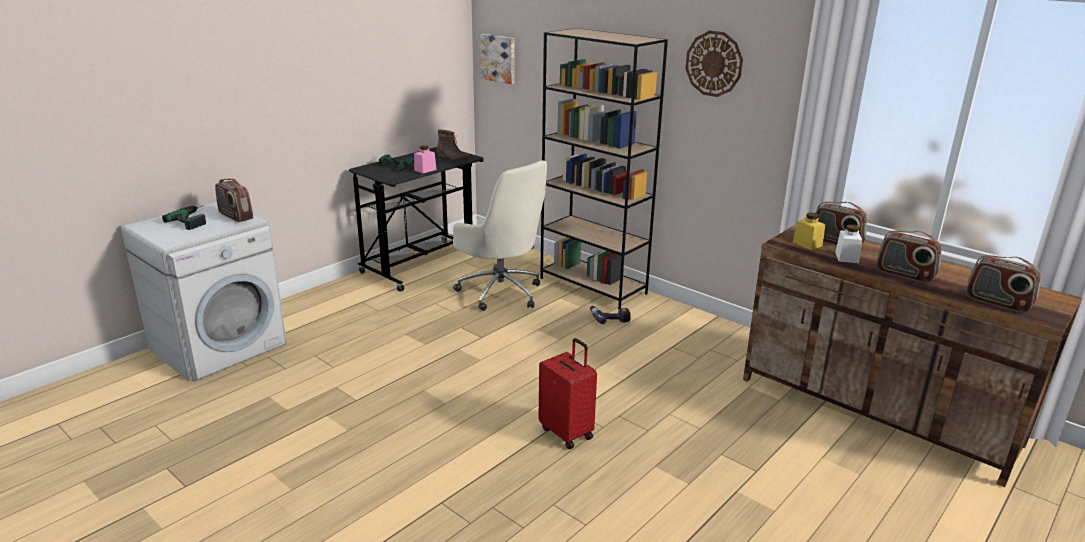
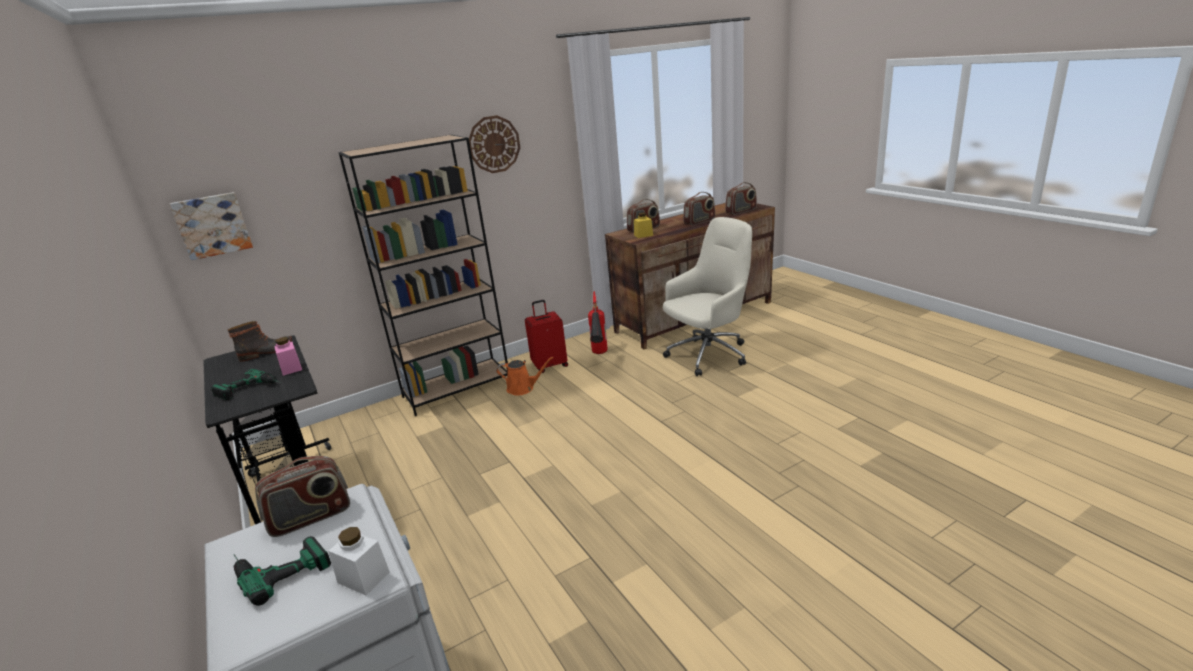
camera: 70 degrees left, 0 degrees up
beige office chair [453,160,547,311] -> beige office chair moved to [663,217,752,376]
red suitcase [539,338,597,449] -> red suitcase moved to [525,300,568,373]
power drill [590,306,631,324] -> orange watering can [496,357,554,396]
white jar [835,225,862,263] -> white jar moved to [328,527,390,595]
none -> fire extinguisher [588,291,608,354]

